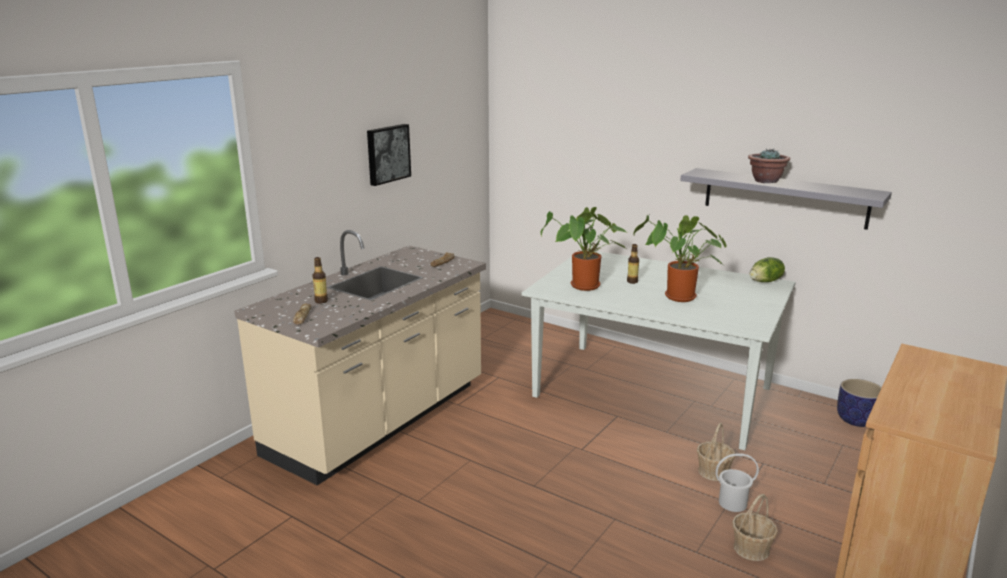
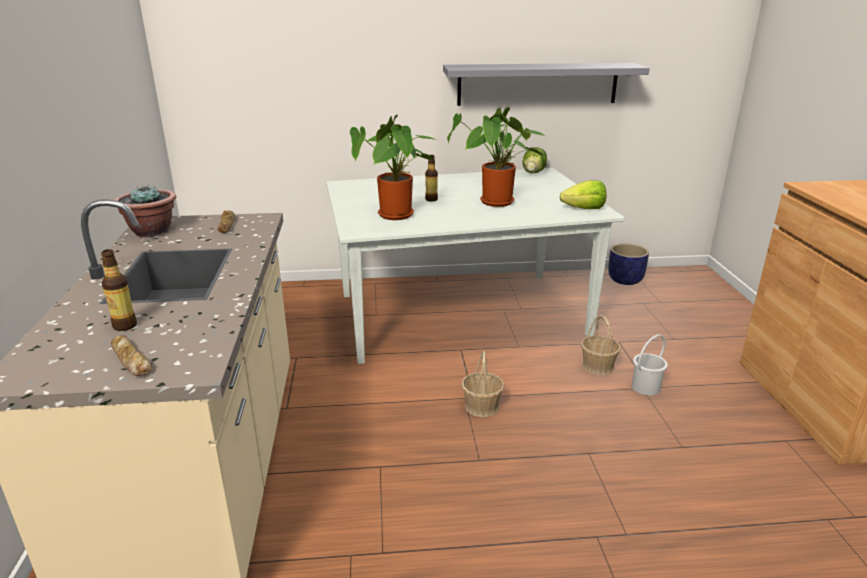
camera: 40 degrees left, 5 degrees up
picture [367,124,411,186] -> none
basket [732,494,778,561] -> basket moved to [462,351,504,417]
potted plant [748,148,790,183] -> potted plant moved to [114,184,176,237]
none -> lettuce [560,180,607,209]

